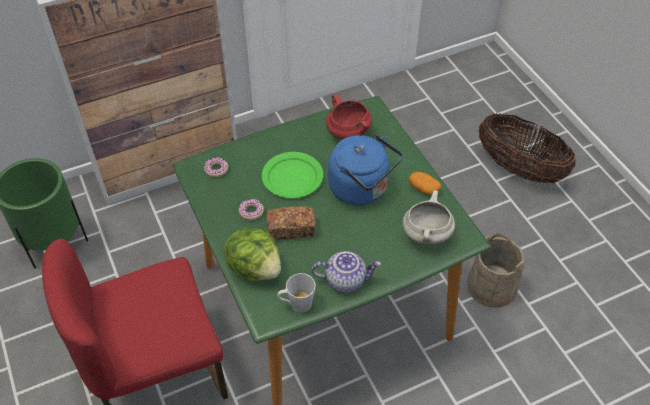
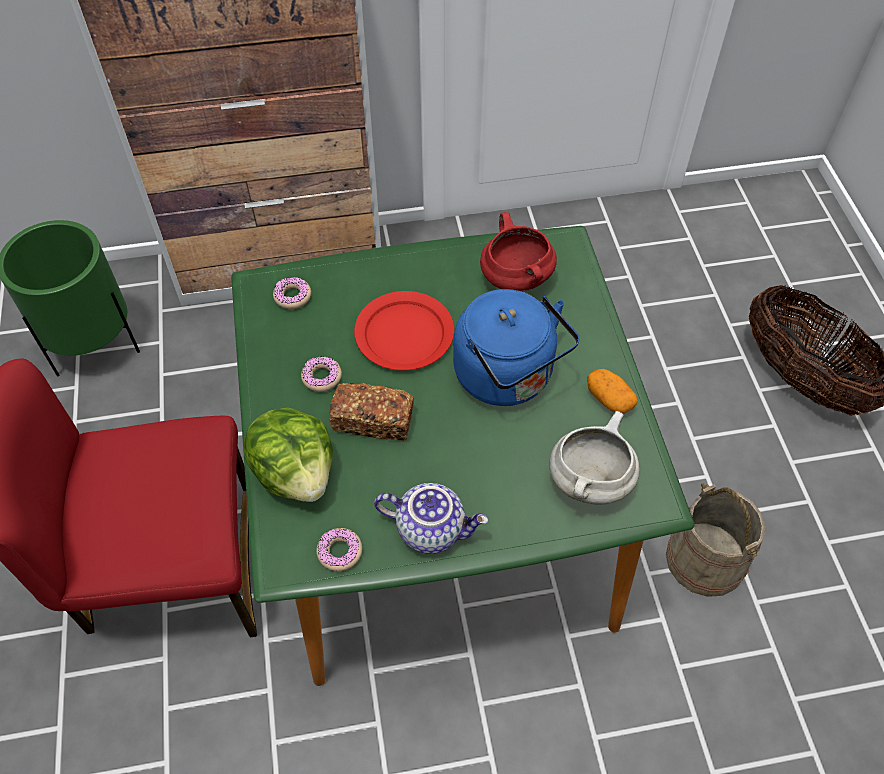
camera: 15 degrees right, 5 degrees up
green plate [262,152,323,198] -> red plate [354,291,454,371]
grey mug [277,273,316,313] -> donut [316,528,362,571]

